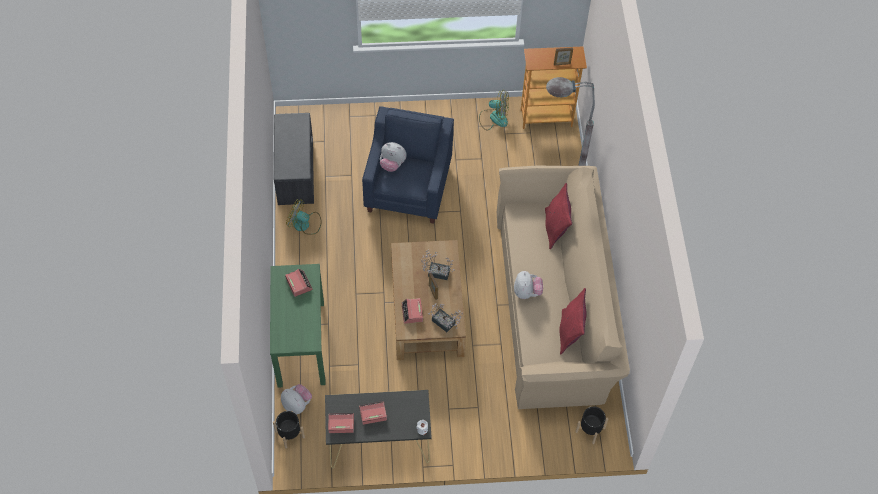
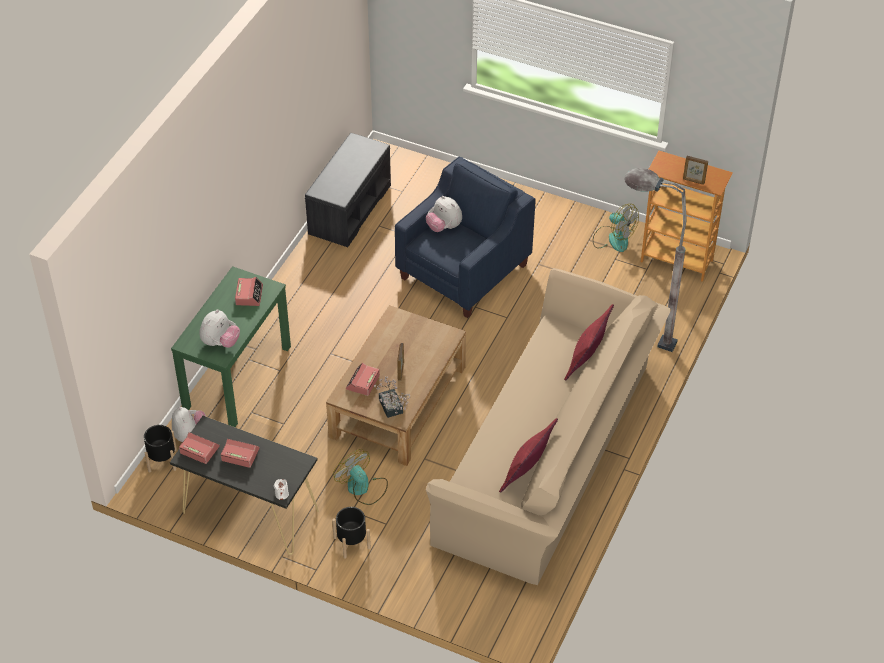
camera: 30 degrees right, 10 degrees down
fan [286,199,322,235] -> fan moved to [333,449,388,505]
potted plant [421,249,455,280] -> none
plush toy [514,271,543,299] -> plush toy moved to [200,309,240,348]
black planter [576,406,609,444] -> black planter moved to [332,507,371,559]

